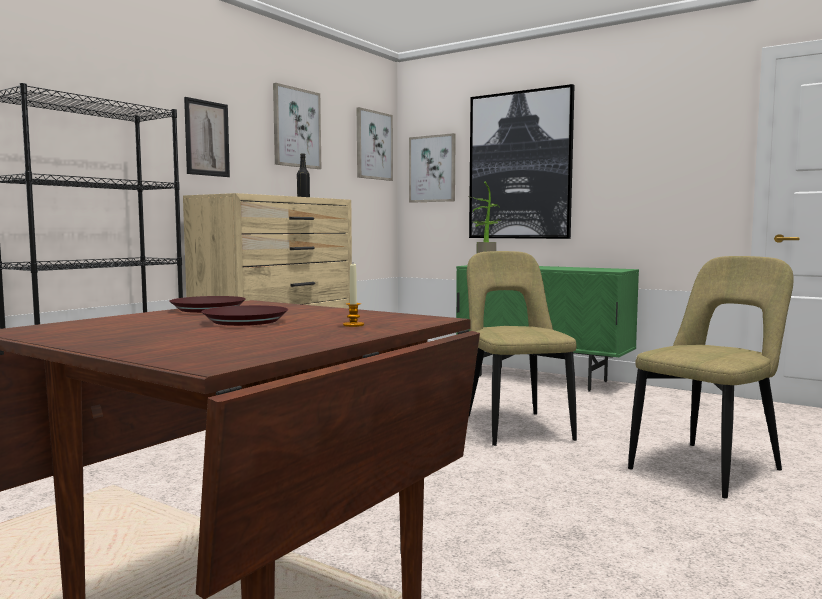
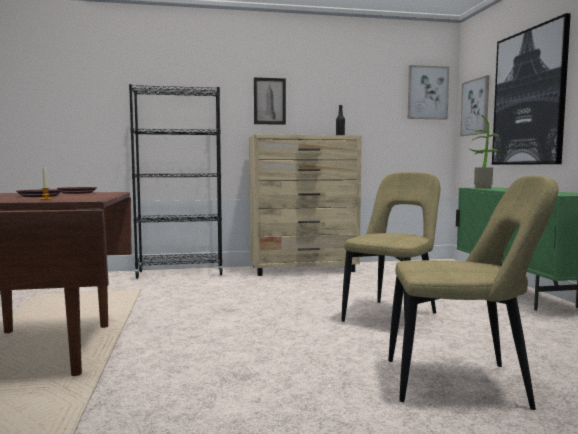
camera: 45 degrees right, 0 degrees up
picture [273,83,321,169] -> none

